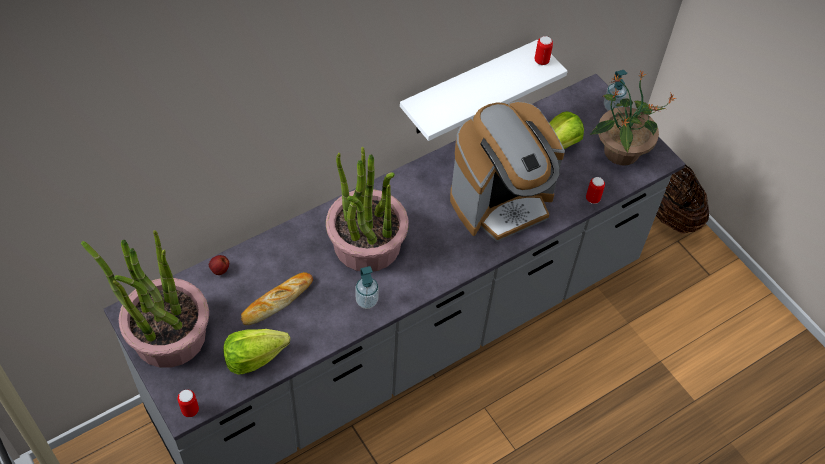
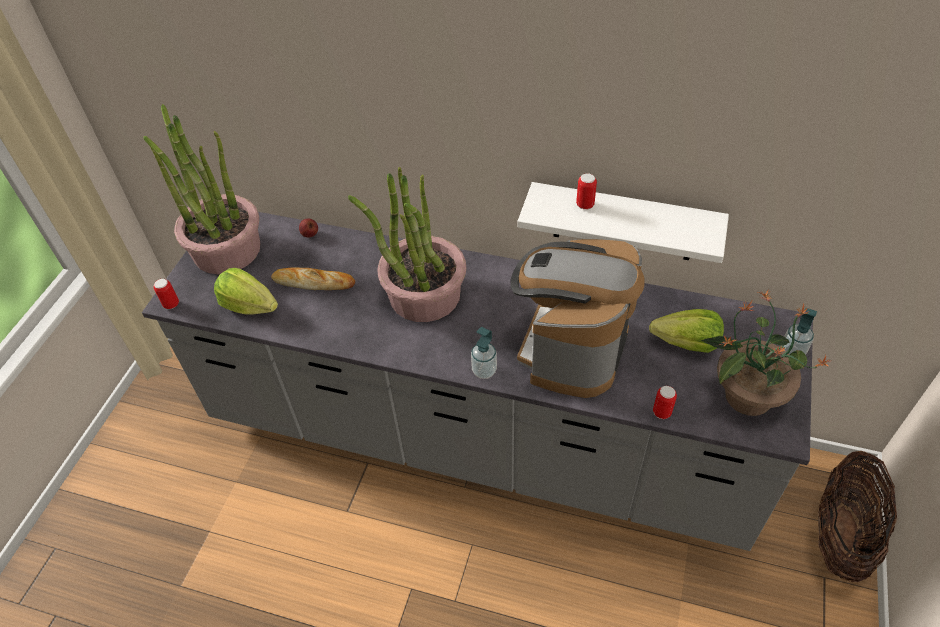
camera: 55 degrees right, 5 degrees down
soap dispenser [355,266,379,309] -> soap dispenser moved to [471,327,497,379]
coffee machine [450,102,565,242] -> coffee machine turned 90 degrees clockwise [511,239,645,398]
can [534,36,553,65] -> can moved to [576,173,597,210]

